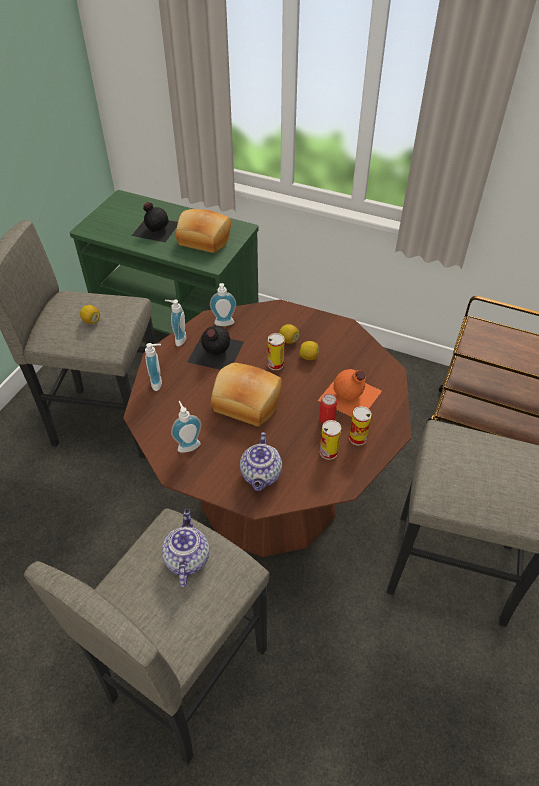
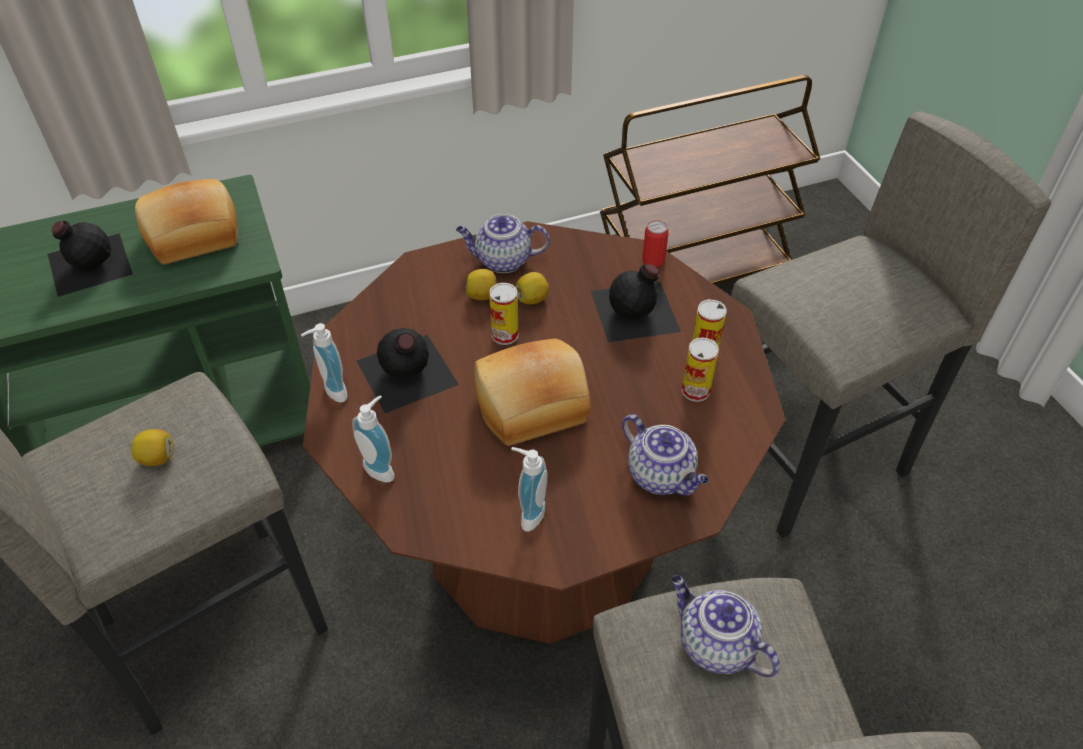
camera: 45 degrees left, 0 degrees up
soap dispenser [210,283,236,326] -> none
orange bottle [318,369,382,417] -> black bottle [591,264,681,342]
can [319,394,337,424] -> can moved to [642,220,669,267]
none -> teapot [456,214,550,273]

